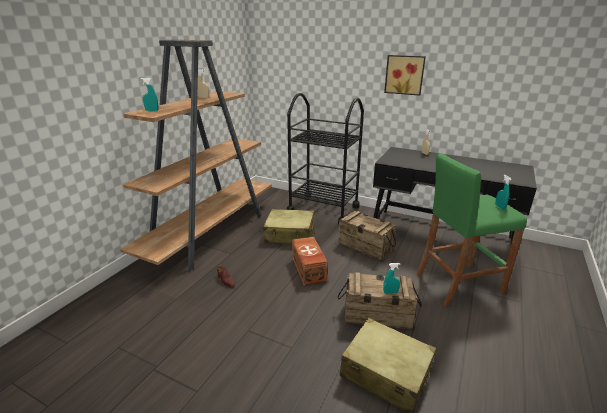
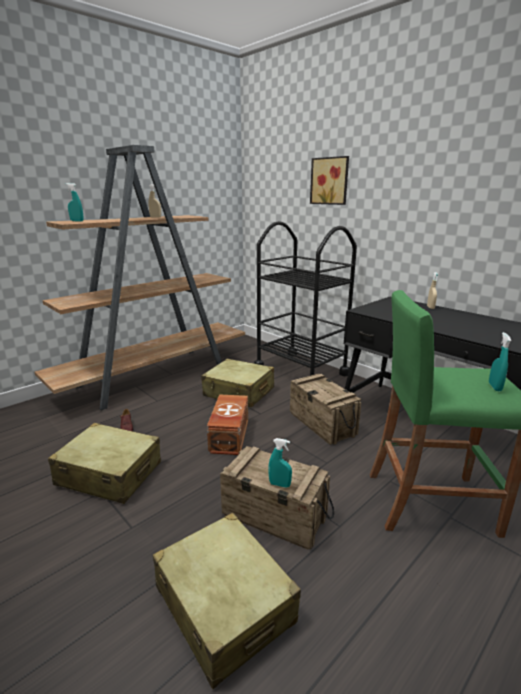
camera: 20 degrees right, 5 degrees down
picture [384,55,426,96] -> picture moved to [310,156,349,205]
none -> beige suitcase [48,423,161,504]

